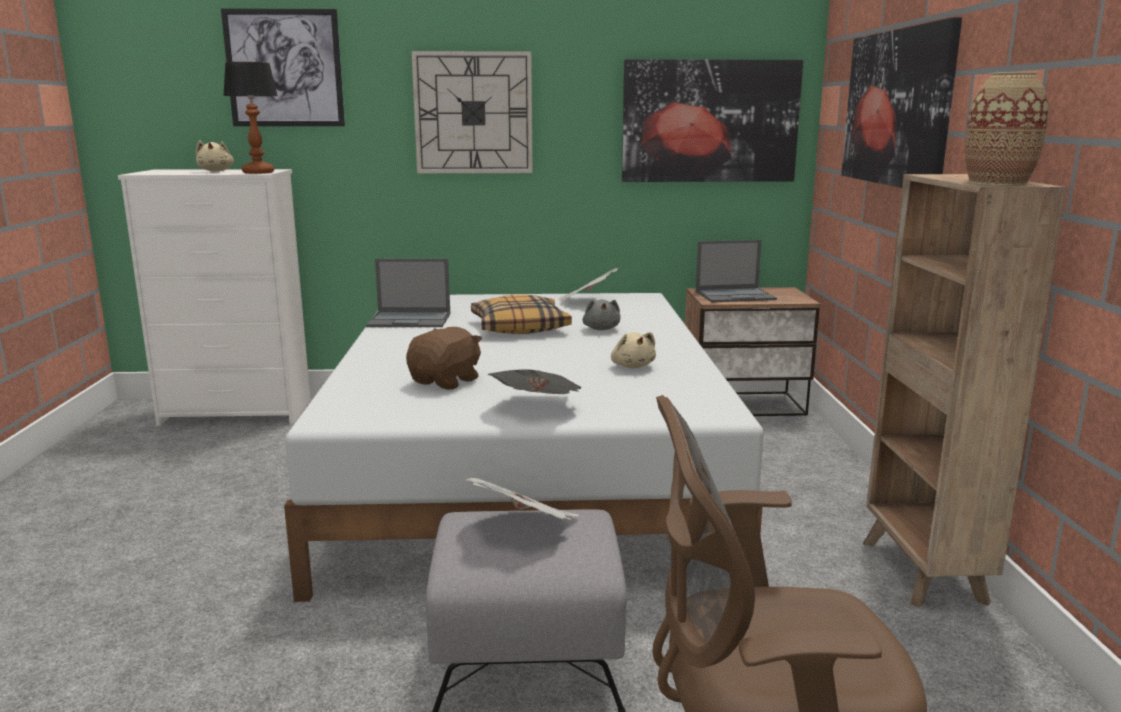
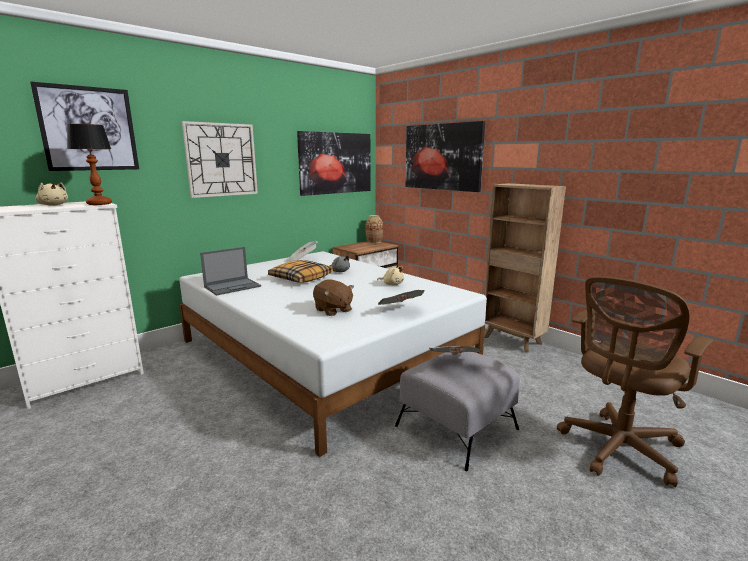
camera: 40 degrees left, 0 degrees up
brown plush toy [406,327,482,390] -> brown plush toy turned 150 degrees clockwise [313,280,354,316]
laptop [695,240,777,303] -> none
vase [965,72,1049,185] -> vase moved to [365,215,383,243]

